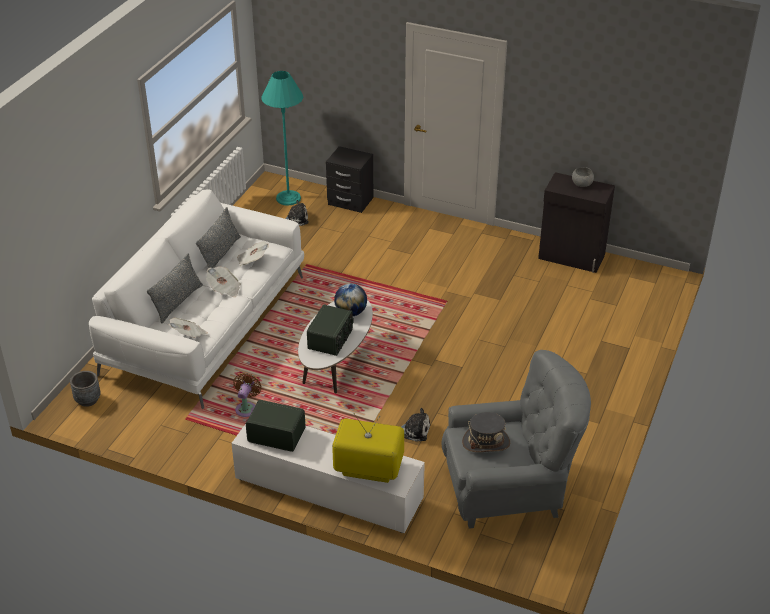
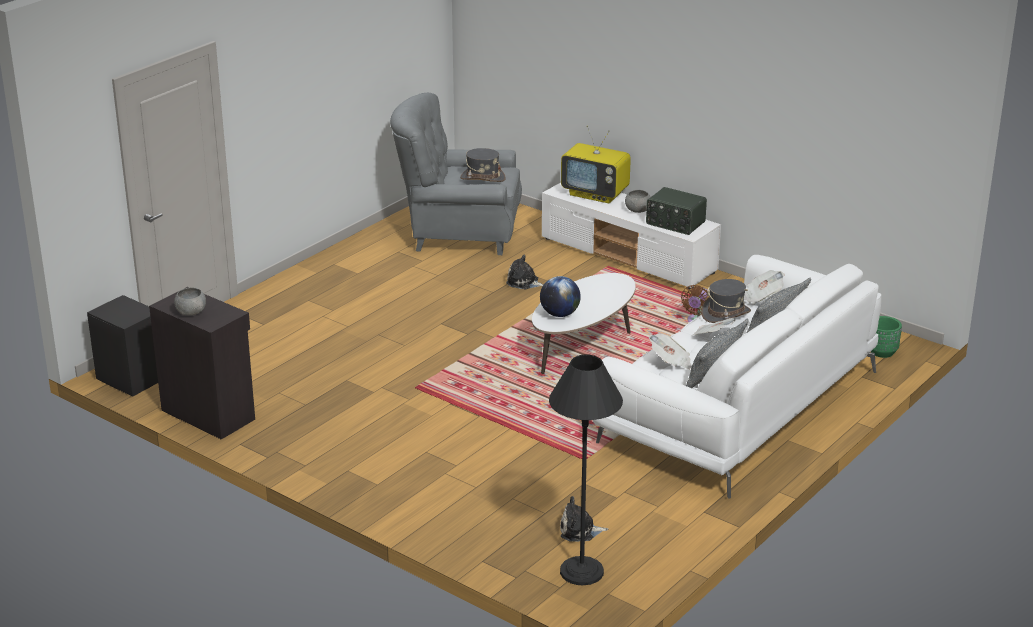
camera: 165 degrees left, 10 degrees down
grey planter [70,371,101,407] -> green planter [871,316,902,358]
turquoise floor lamp [261,71,303,205] -> black floor lamp [549,354,623,585]
radio [307,304,354,356] -> none
black nightstand [326,146,373,213] -> black nightstand moved to [87,295,158,397]
none -> grey bowl [625,190,650,213]
none -> grey hat [701,279,751,323]

